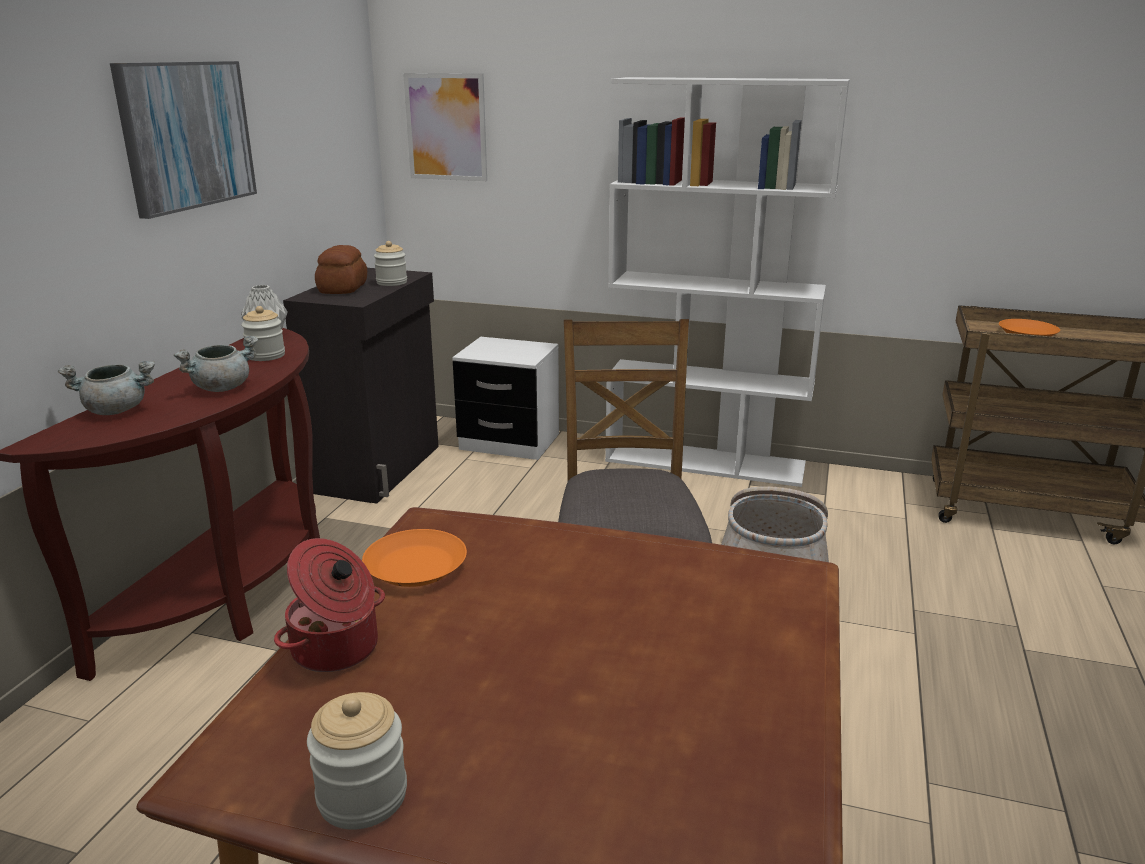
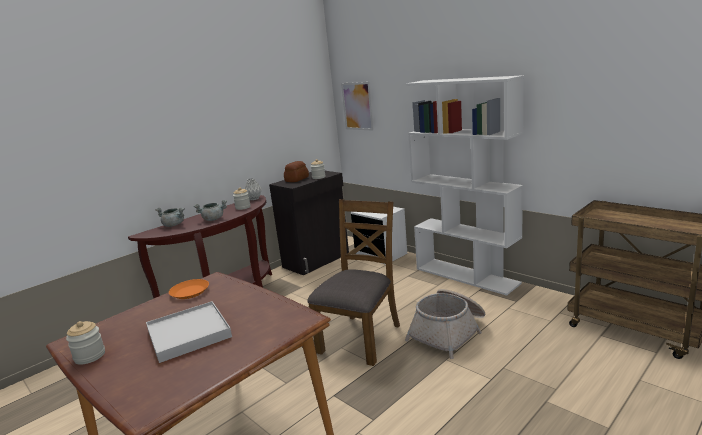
camera: 30 degrees right, 5 degrees down
picture [110,61,257,219] -> none
cooking pot [274,538,385,672] -> none
orange plate [999,319,1060,336] -> none
none -> white tray [146,301,232,363]

